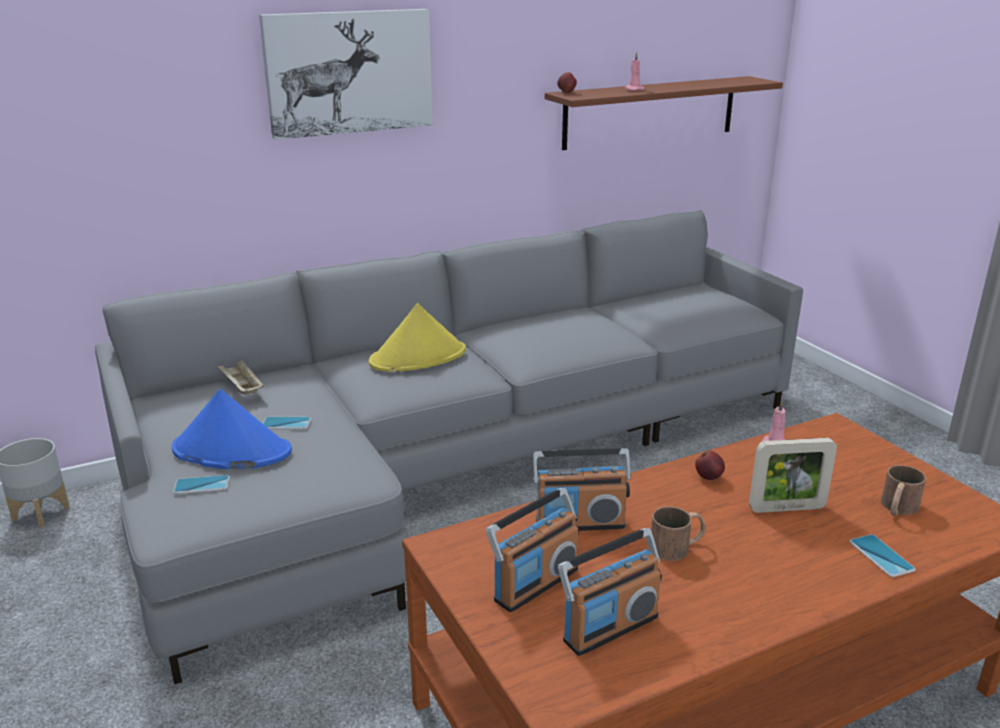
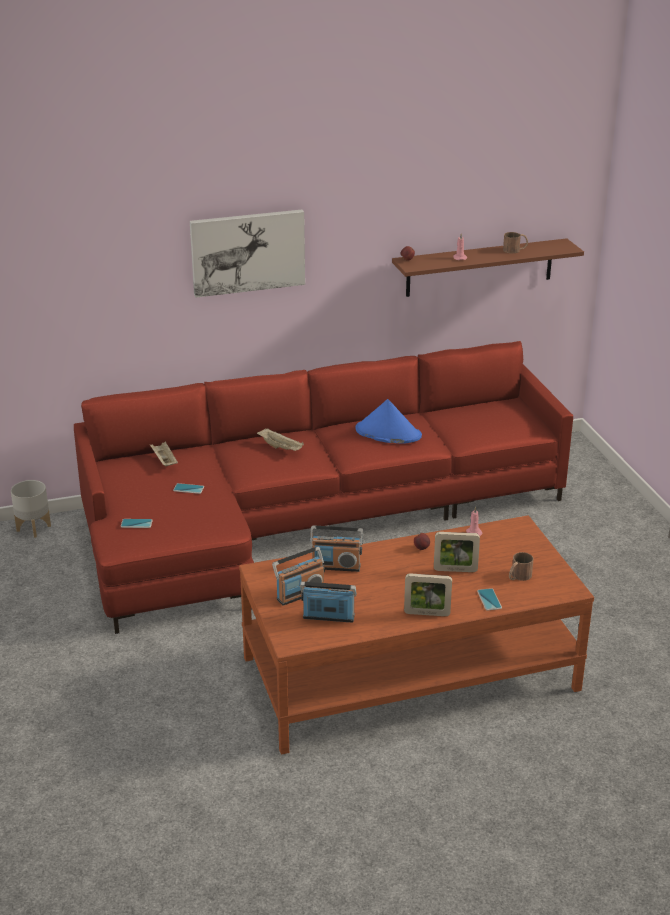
camera: 10 degrees right, 5 degrees up
grey sofa [95,210,803,685] -> red sofa [74,341,573,634]
blue hat [172,389,292,469] -> blue hat moved to [355,399,422,444]
yellow hat [369,303,466,371] -> beige tray [257,429,304,451]
radio [558,528,662,656] -> radio turned 150 degrees counterclockwise [300,581,357,622]
brown mug [651,506,705,561] -> brown mug moved to [503,232,528,253]
none -> picture frame [404,573,452,616]

